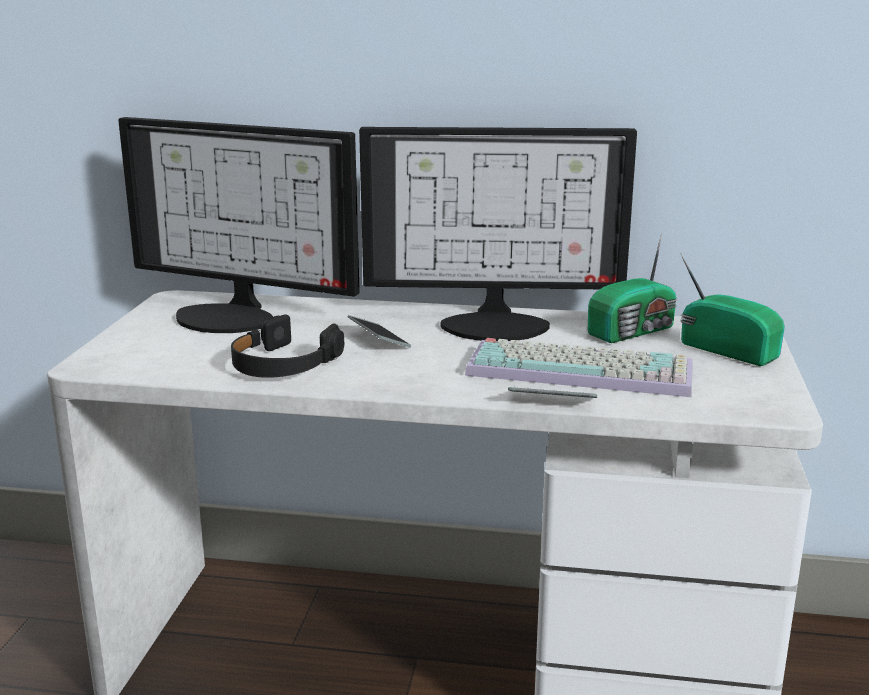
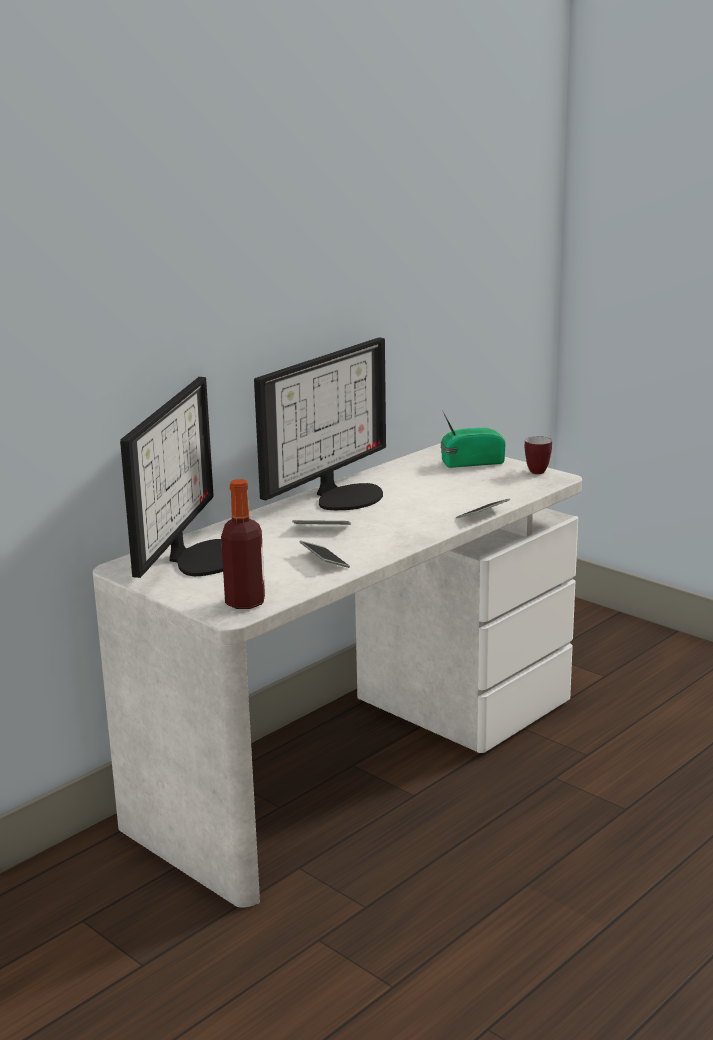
camera: 55 degrees left, 0 degrees up
monitor [118,117,360,333] -> monitor turned 45 degrees counterclockwise [120,377,223,578]
black headphones [231,314,344,378] -> phone [299,540,350,568]
keyboard [465,338,693,397] -> none
radio [588,234,677,343] -> none
none -> bottle [221,479,265,609]
none -> mug [525,436,552,474]

